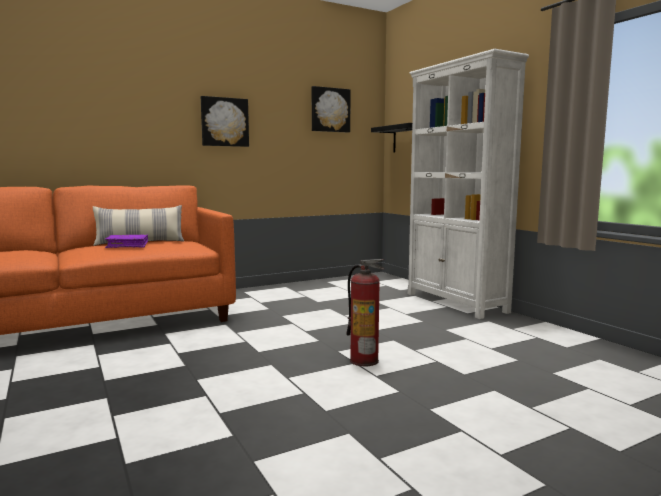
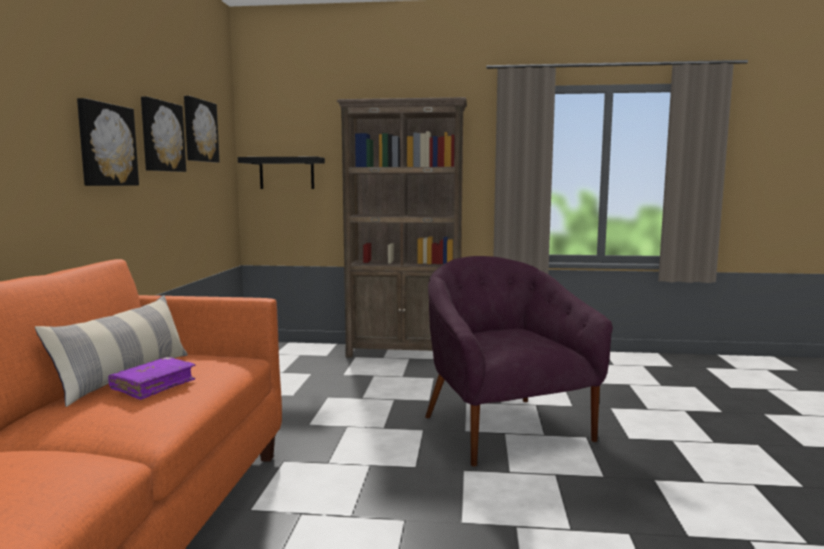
camera: 55 degrees left, 0 degrees up
fire extinguisher [346,259,384,366] -> purple armchair [425,256,613,466]
white bookcase [408,49,529,319] -> brown bookcase [337,97,467,358]
none -> picture [141,97,186,172]

